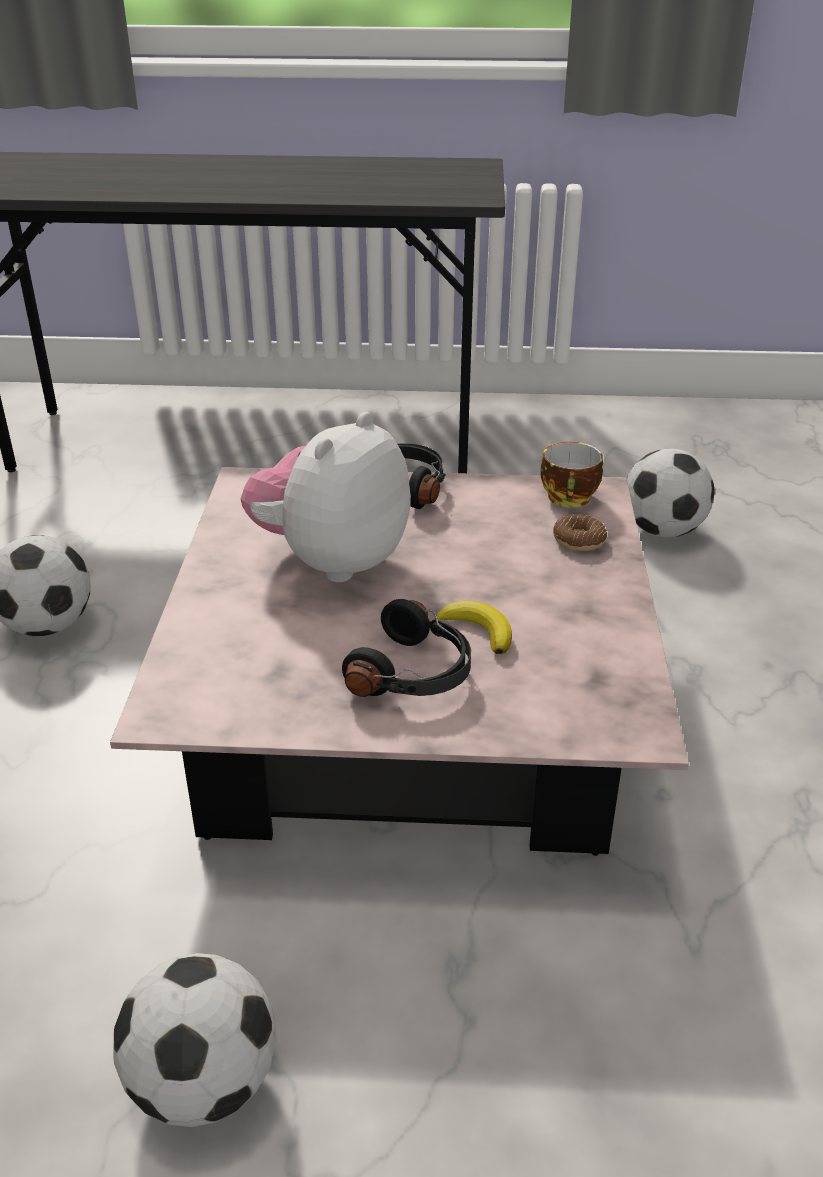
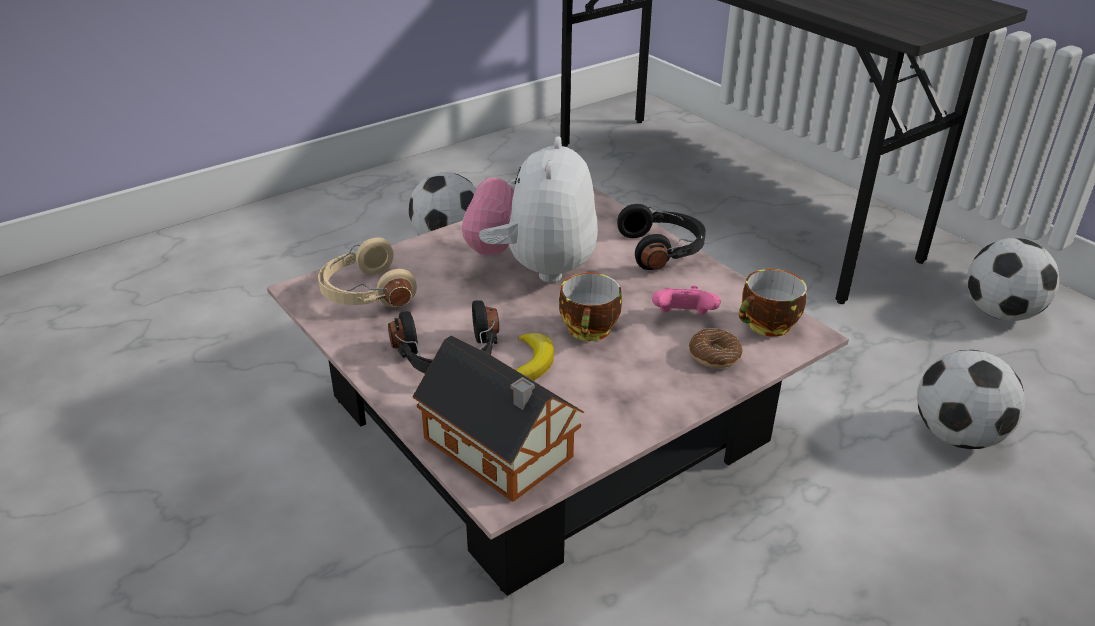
camera: 50 degrees right, 0 degrees up
football [113,953,276,1127] -> football moved to [967,238,1059,321]
plush toy [241,412,411,582] -> plush toy turned 75 degrees counterclockwise [462,136,598,283]
none -> beige headphones [318,237,417,307]
none -> toy house [413,336,584,502]
none -> cup [559,273,622,341]
none -> pink game controller [652,286,721,315]

